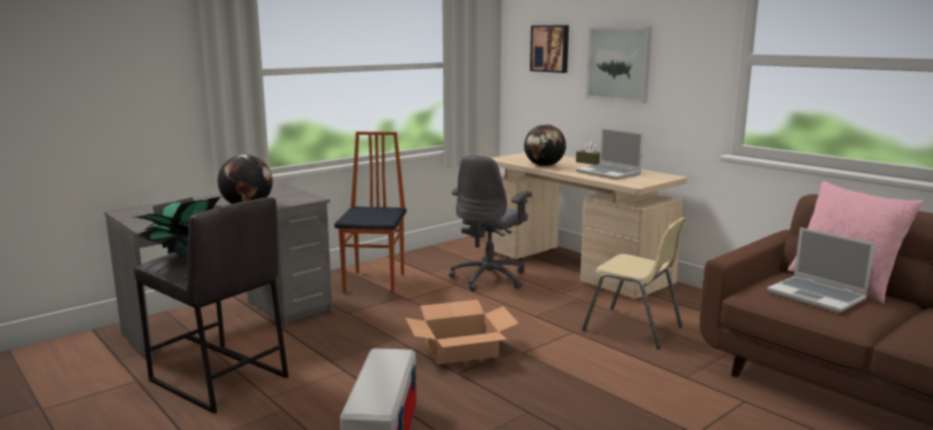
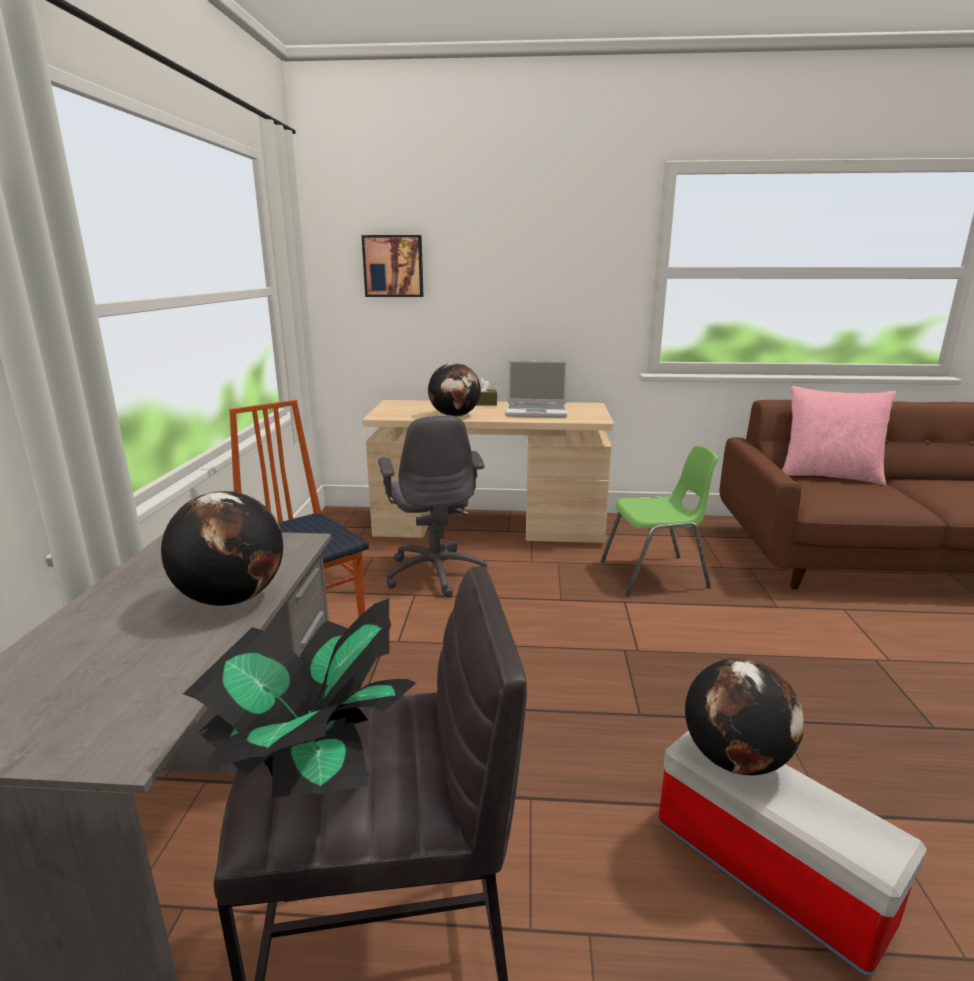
camera: 45 degrees left, 5 degrees up
cardboard box [405,300,519,365] -> none
beige chair [582,217,686,349] -> green chair [601,445,718,596]
picture [586,27,652,103] -> none
laptop [767,227,875,313] -> none
none -> globe [685,658,804,775]

